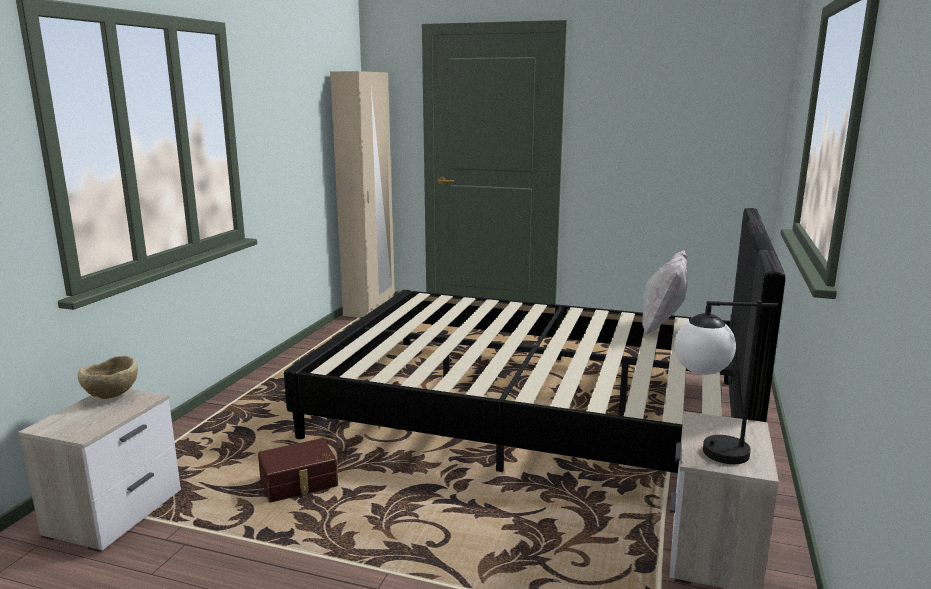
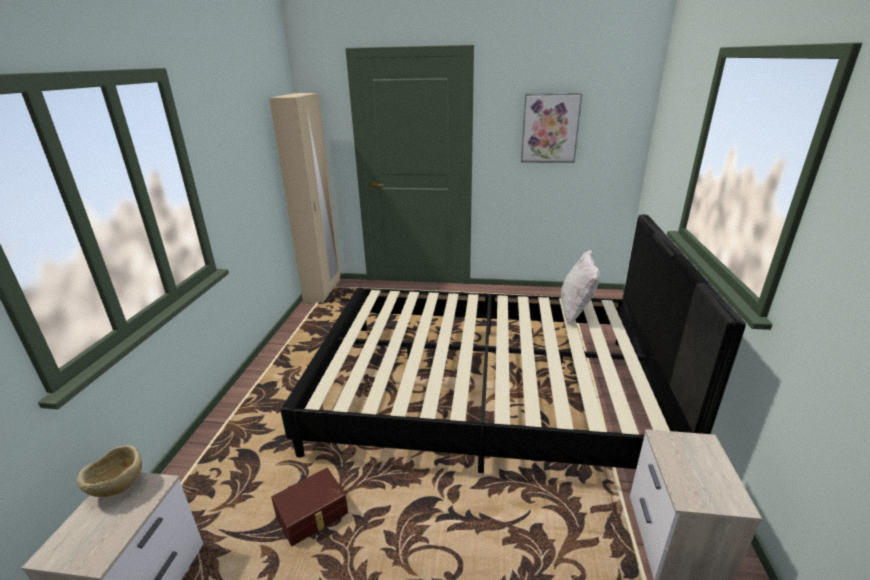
camera: 10 degrees left, 10 degrees up
table lamp [674,301,778,464] -> none
none -> picture [521,93,582,163]

